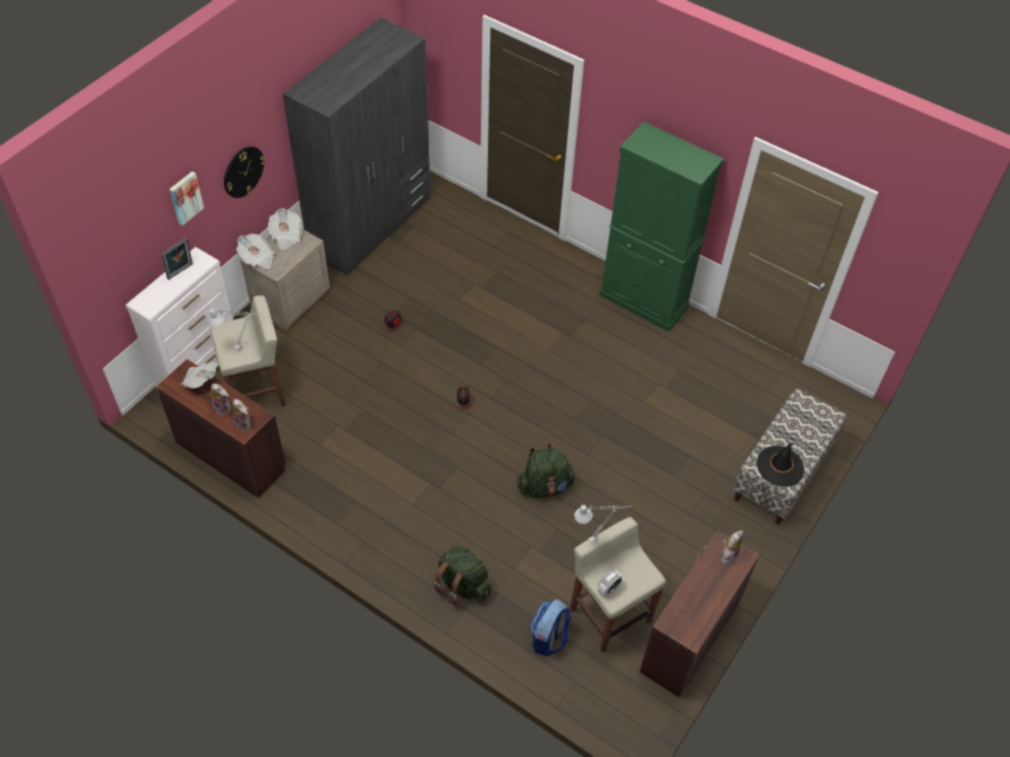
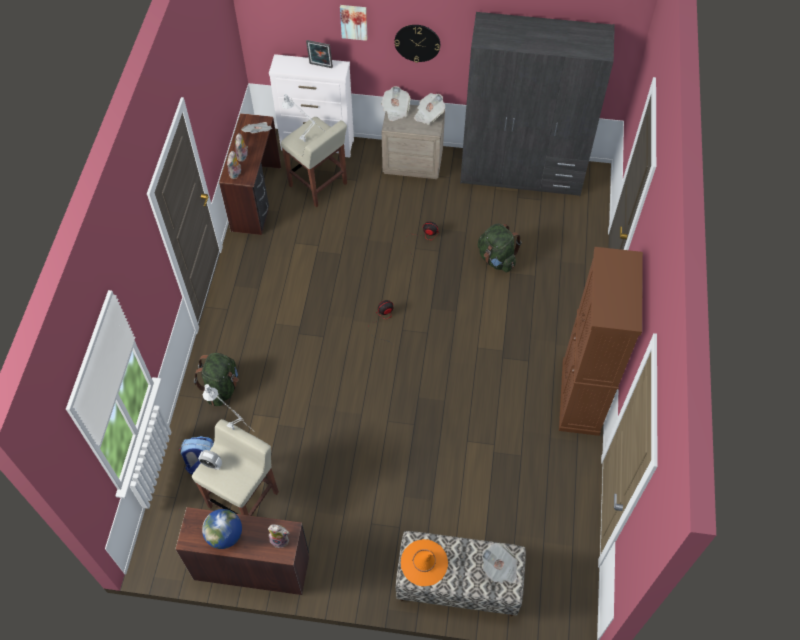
camera: 65 degrees right, 5 degrees up
green backpack [517,443,576,498] -> green backpack moved to [478,223,522,272]
green cabinet [600,122,724,332] -> brown cabinet [559,247,643,436]
black hat [757,443,804,487] -> orange hat [401,539,448,586]
none -> globe [202,509,242,549]
none -> newspaper [482,543,518,584]

